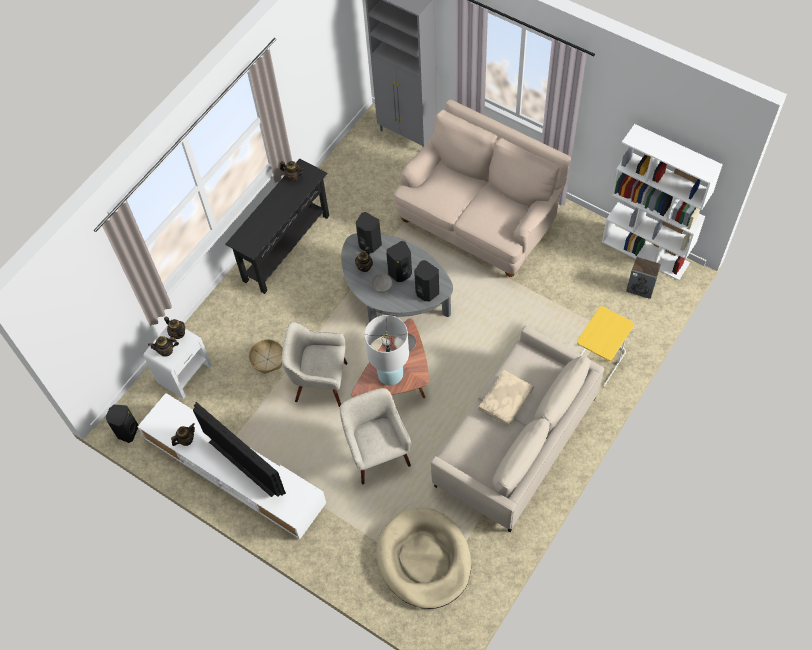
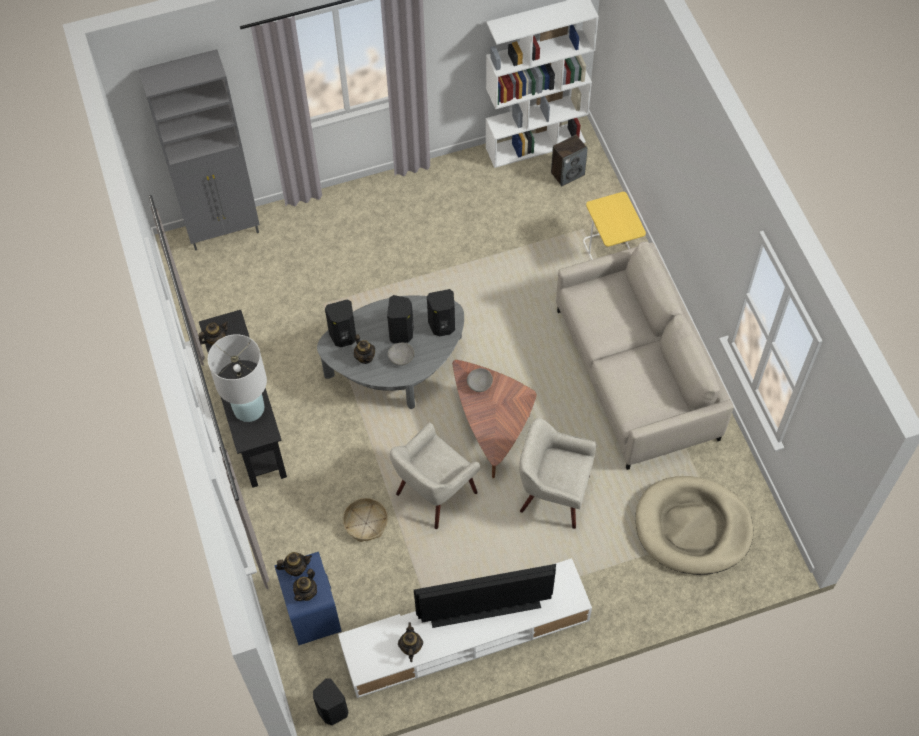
camera: 55 degrees left, 0 degrees up
white nightstand [143,326,212,399] -> blue nightstand [274,552,342,645]
white table lamp [365,315,409,385] -> white table lamp moved to [208,334,267,422]
beige sofa [394,99,571,277] -> none
beige pillow [478,370,534,426] -> none

